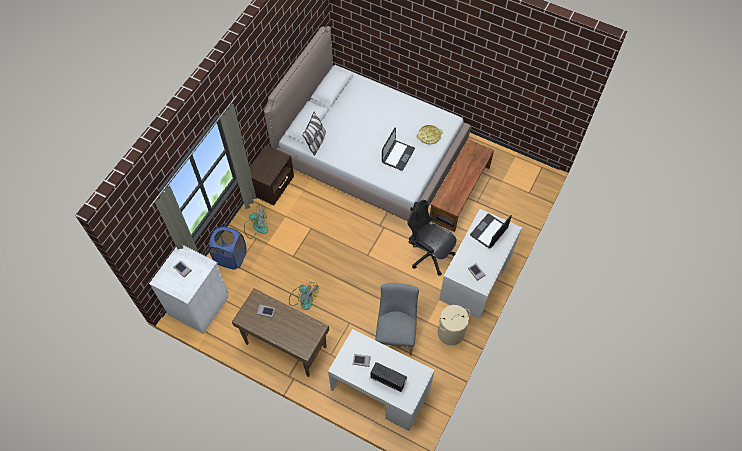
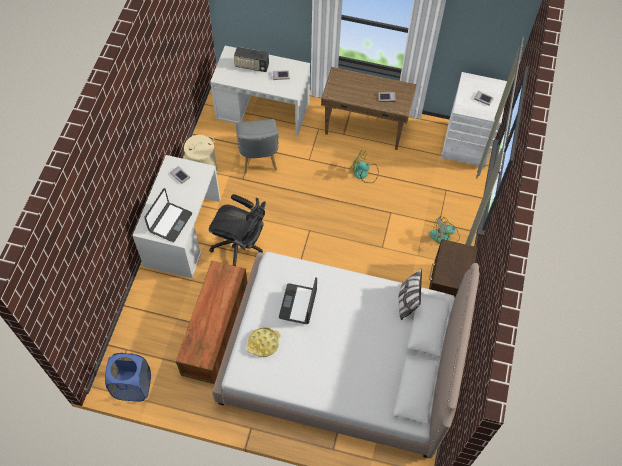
camera: 165 degrees right, 0 degrees up
blue laundry basket [208,226,246,270] -> blue laundry basket moved to [105,353,151,401]

